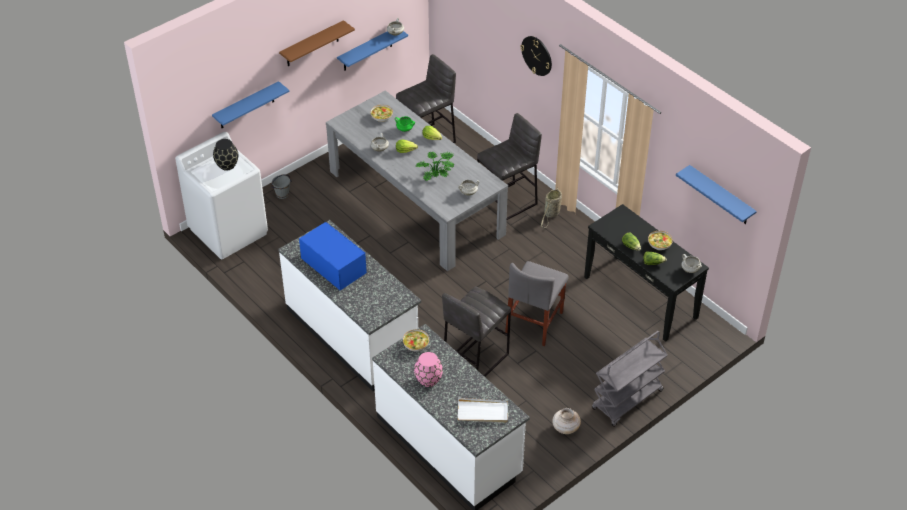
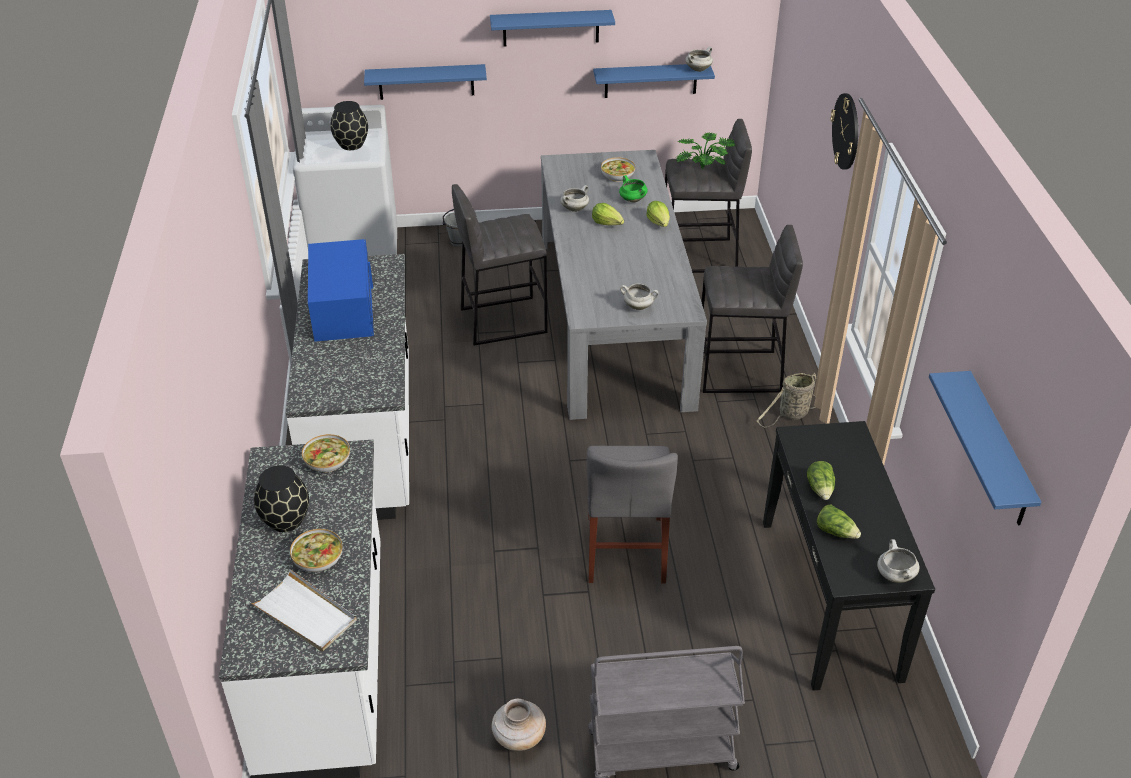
camera: 35 degrees right, 5 degrees down
brown shelf [279,20,355,66] -> blue shelf [490,10,615,47]
pink vase [414,352,443,387] -> black vase [254,465,309,532]
potted plant [416,151,454,181] -> potted plant moved to [676,132,736,169]
grey stool [442,286,511,377] -> grey stool moved to [452,184,548,346]
grey chair [505,261,569,346] -> grey chair turned 60 degrees counterclockwise [587,446,678,583]
bowl [648,231,673,250] -> bowl moved to [290,529,342,572]

